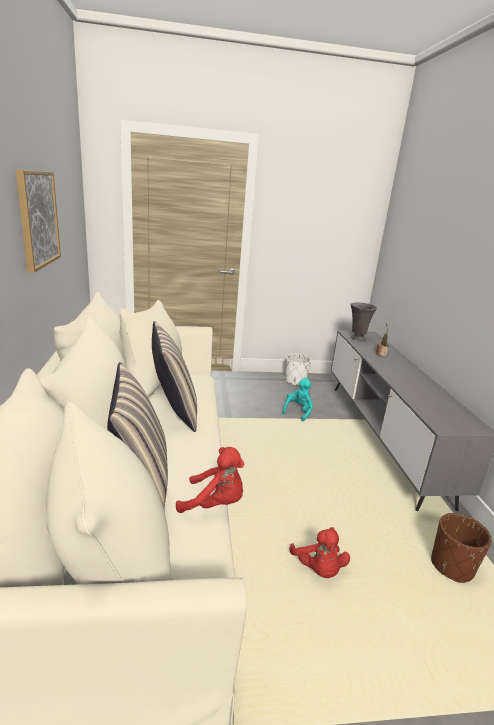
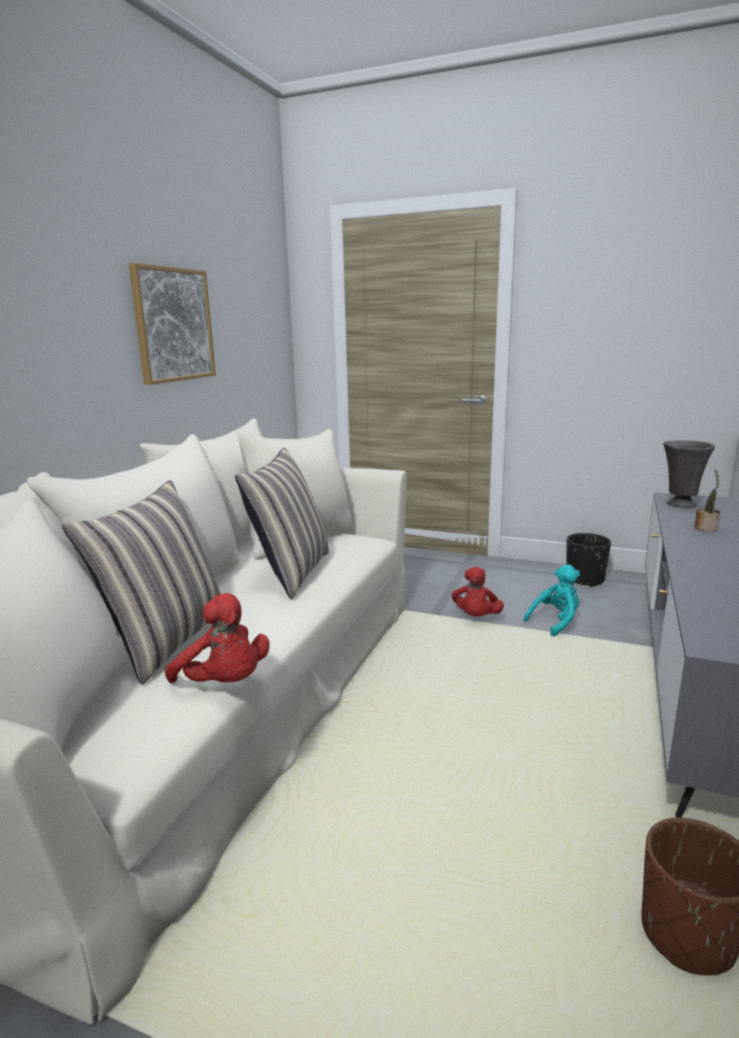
camera: 30 degrees right, 5 degrees down
white planter [285,354,311,385] -> black planter [566,533,611,587]
red plush toy [289,527,350,578] -> red plush toy moved to [452,567,504,617]

